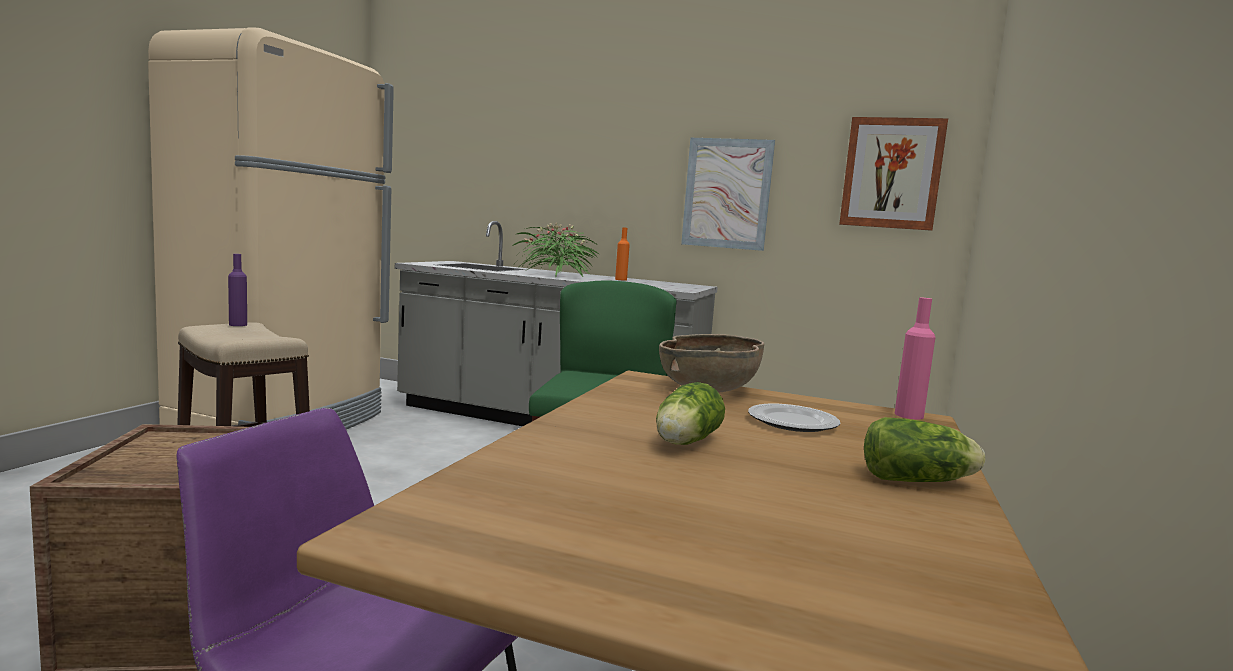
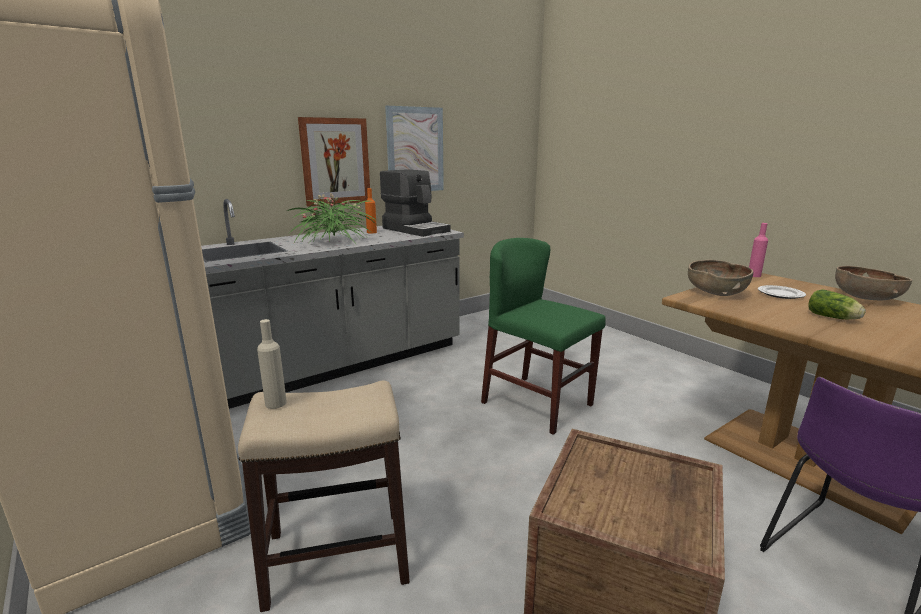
camera: 55 degrees left, 10 degrees up
purple bottle [228,254,247,326] -> beige bottle [257,319,287,409]
picture [839,117,948,231] -> picture moved to [298,117,370,207]
lettuce [864,417,985,482] -> brown bowl [835,266,912,300]
none -> coffee machine [380,169,451,237]

